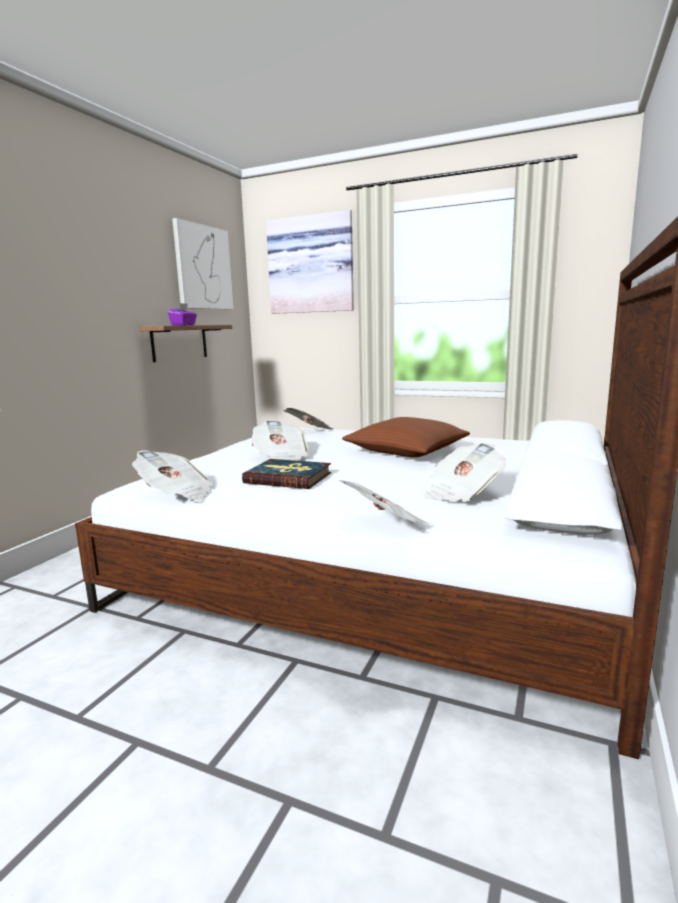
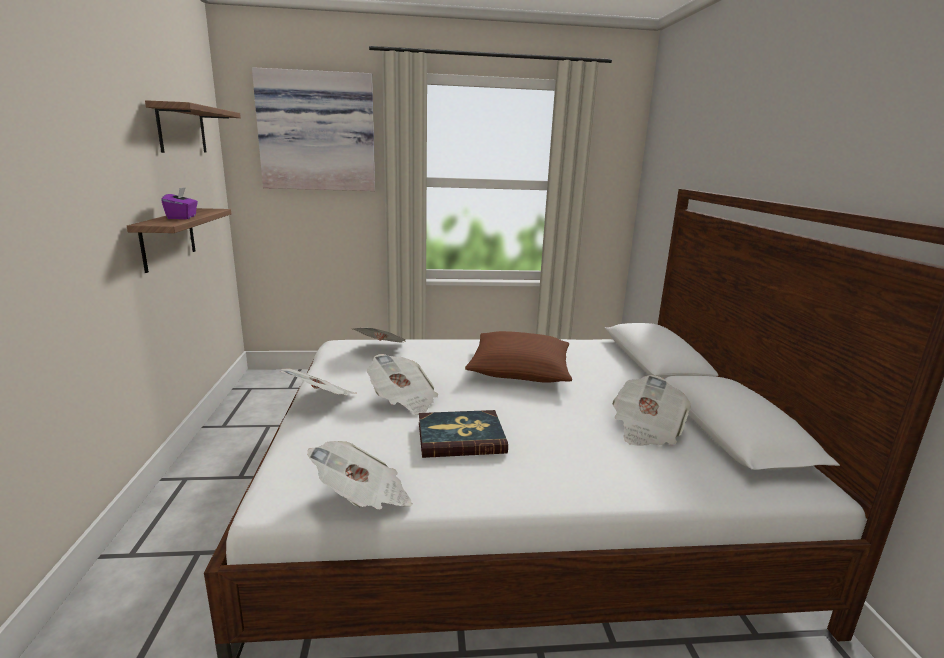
camera: 30 degrees left, 5 degrees up
picture [172,218,234,309] -> shelf [145,100,241,153]
newspaper [337,480,434,525] -> newspaper moved to [280,369,357,395]

